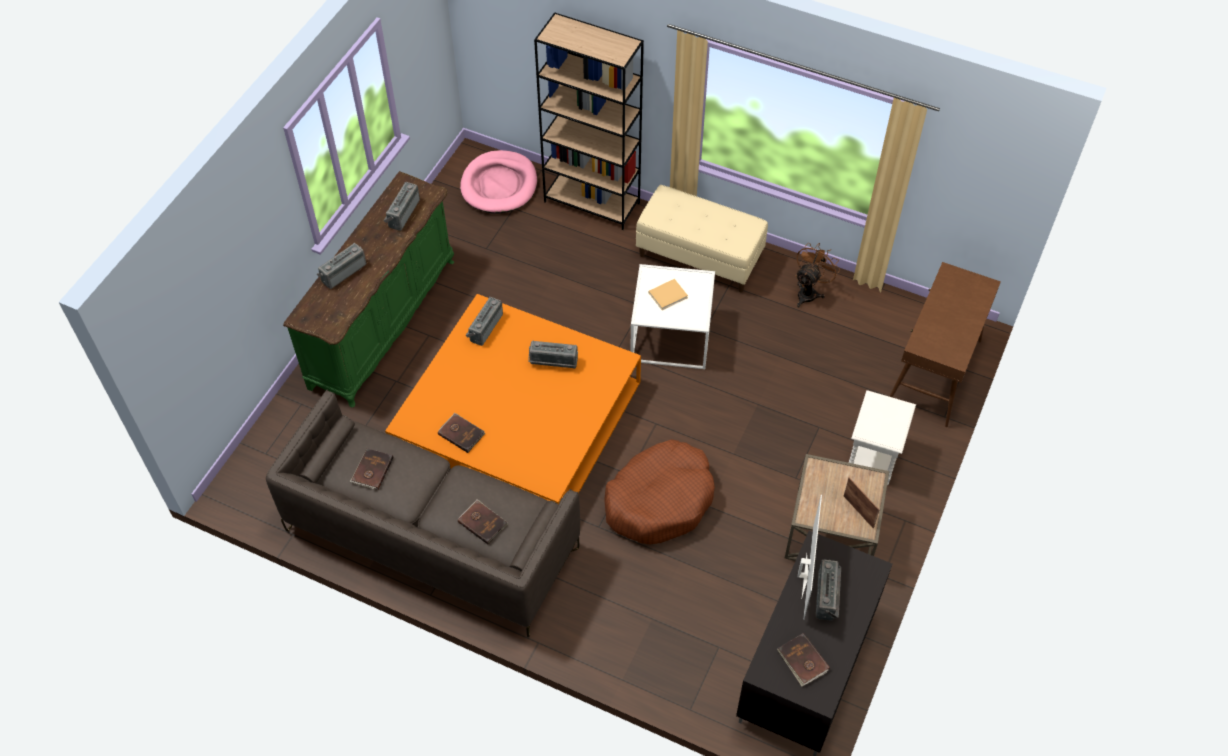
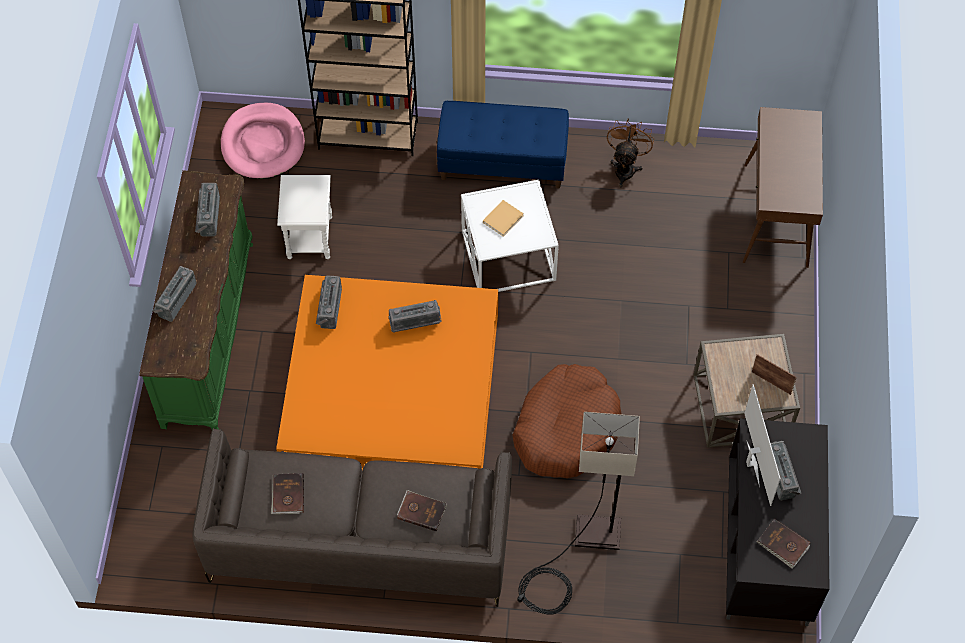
camera: 20 degrees left, 5 degrees up
brown book [438,413,485,453] -> none
beige bench [636,185,768,292] -> blue bench [437,101,569,189]
white side table [849,390,916,485] -> white side table moved to [277,175,332,259]
none -> floor lamp [517,412,640,615]

